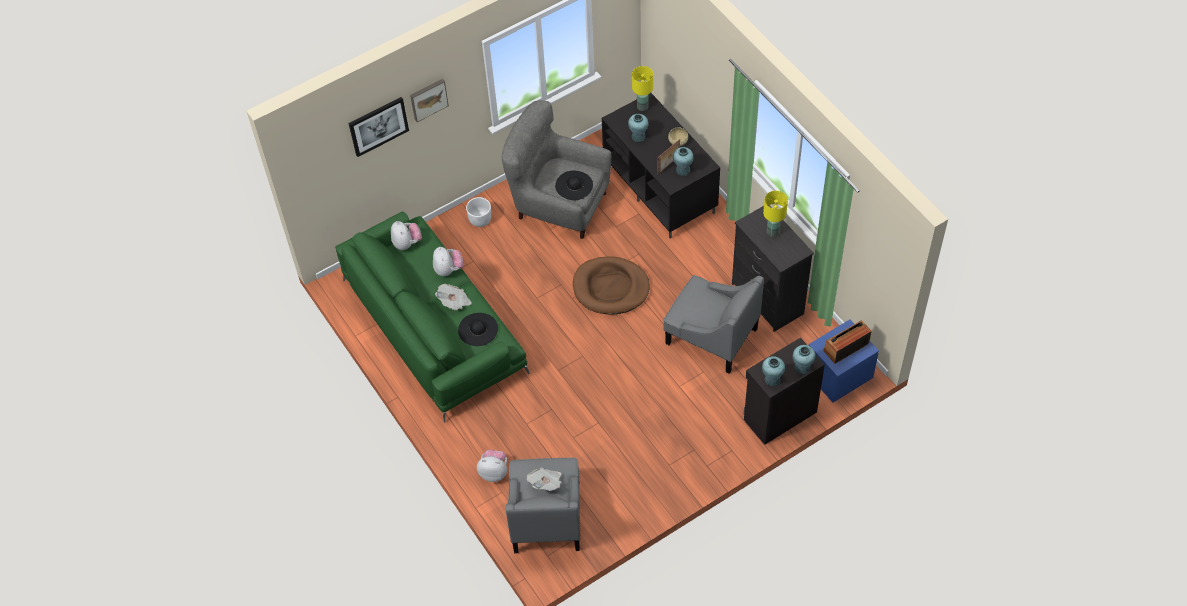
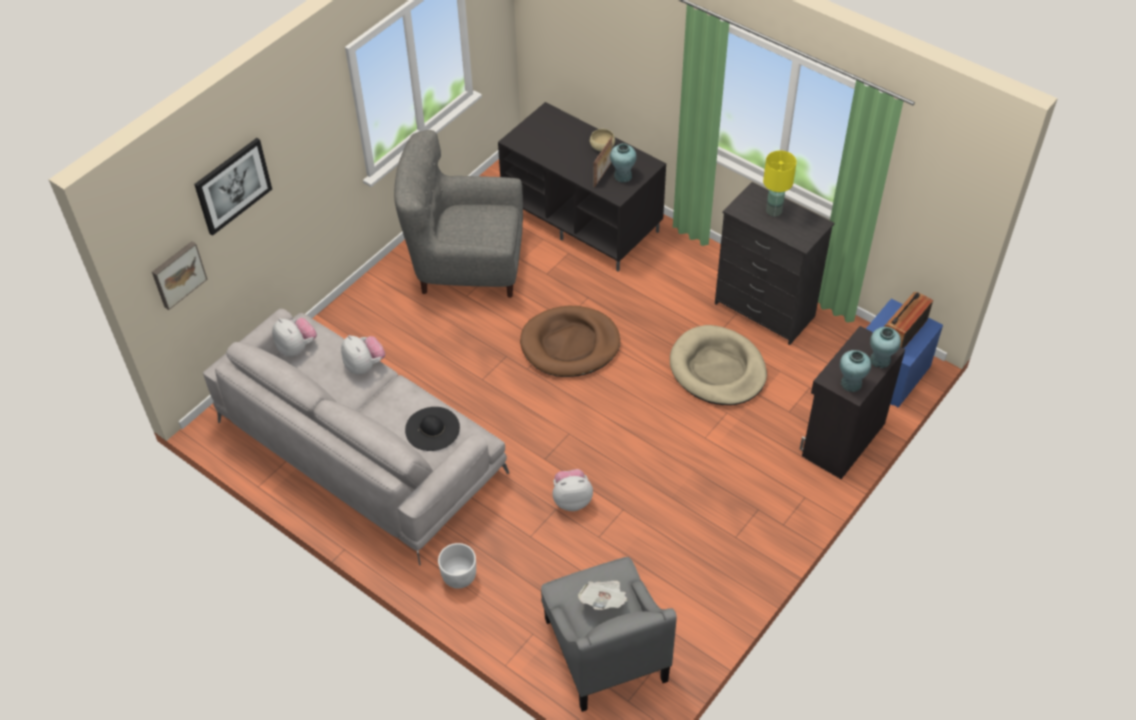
camera: 20 degrees left, 5 degrees down
green sofa [335,212,530,423] -> grey sofa [203,309,509,566]
picture [410,79,449,122] -> picture moved to [152,241,207,310]
newspaper [435,284,472,310] -> none
white planter [466,197,491,227] -> white planter moved to [438,543,476,589]
plush toy [477,450,507,482] -> plush toy moved to [552,469,593,511]
black hat [555,171,593,200] -> none
turquoise vase [628,114,649,142] -> none
yellow table lamp [632,66,653,111] -> none
grey armchair [664,275,764,374] -> beige dog bed [670,325,767,405]

